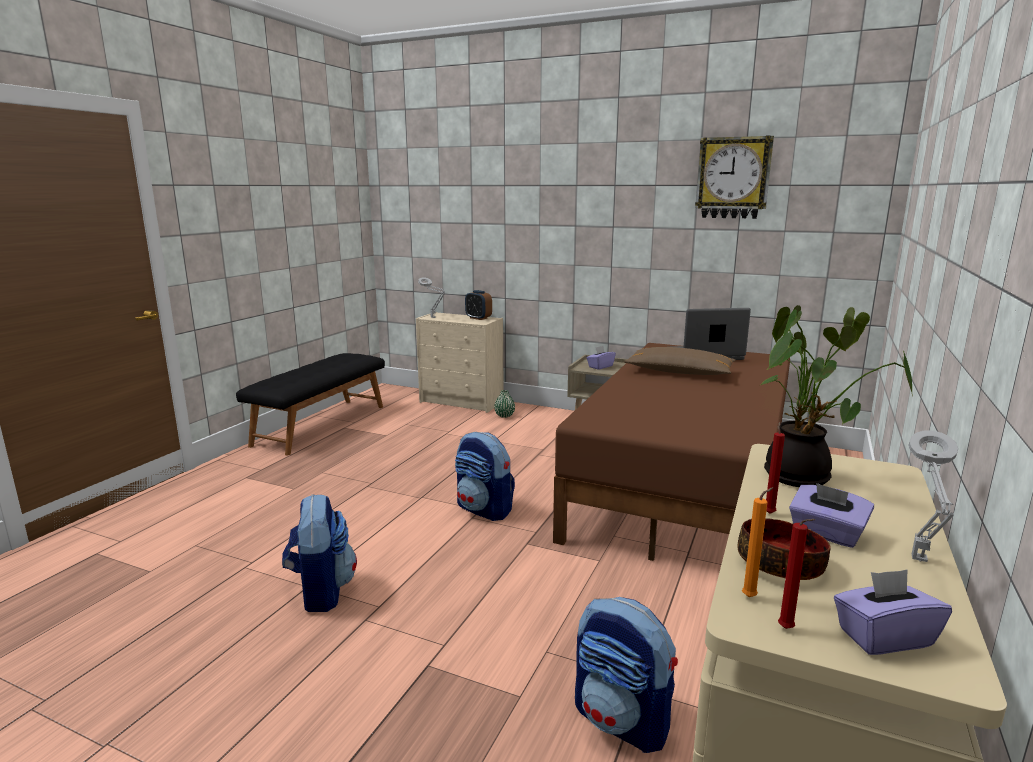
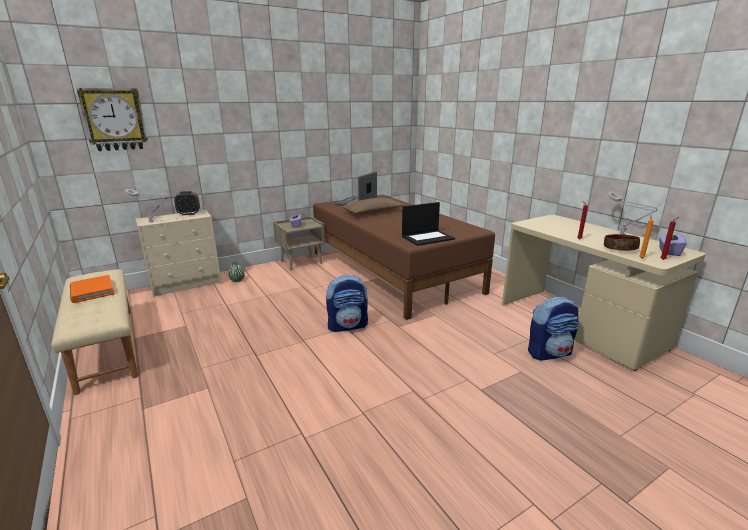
camera: 55 degrees left, 5 degrees up
black bench [236,353,385,455] -> beige bench [51,269,138,395]
backpack [282,494,357,612] -> none
wall clock [695,135,774,219] -> wall clock moved to [76,88,148,151]
potted plant [761,305,913,487] -> none
purple tissue box [789,483,874,548] -> none
none -> orange book [70,275,114,303]
none -> laptop [402,202,455,246]

